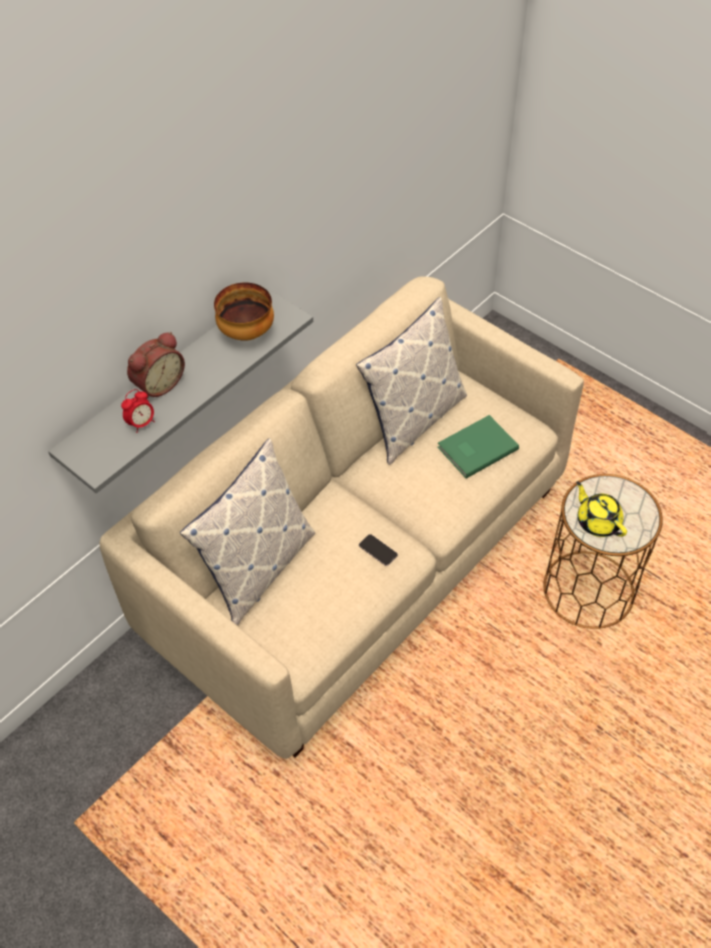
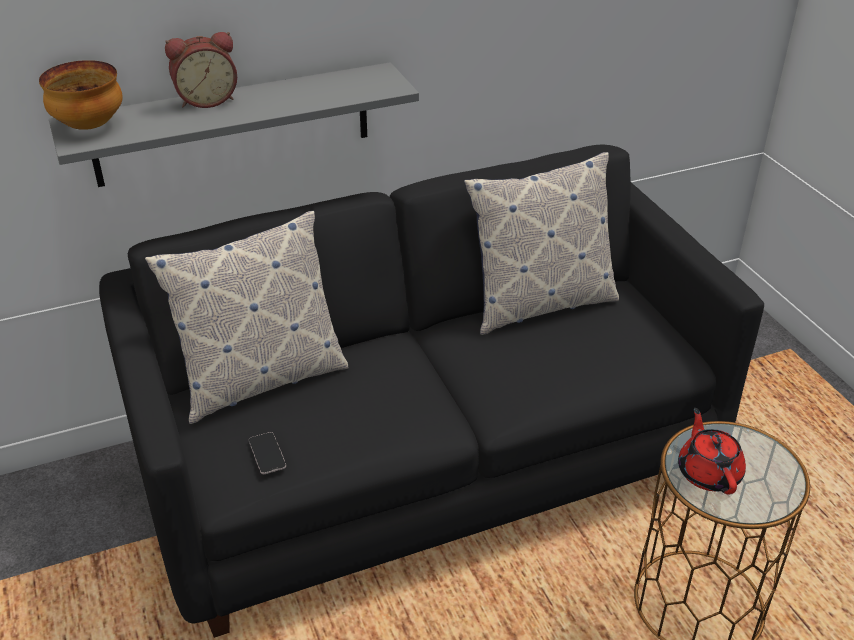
camera: 25 degrees right, 15 degrees down
beige sofa [99,276,584,759] -> black sofa [99,144,764,638]
alarm clock [121,389,155,433] -> none
bowl [214,283,274,341] -> bowl moved to [39,60,123,130]
phone [359,534,398,566] -> phone moved to [249,432,286,474]
green book [438,415,519,479] -> none
yellow teapot [576,481,627,537] -> red teapot [678,408,746,494]

